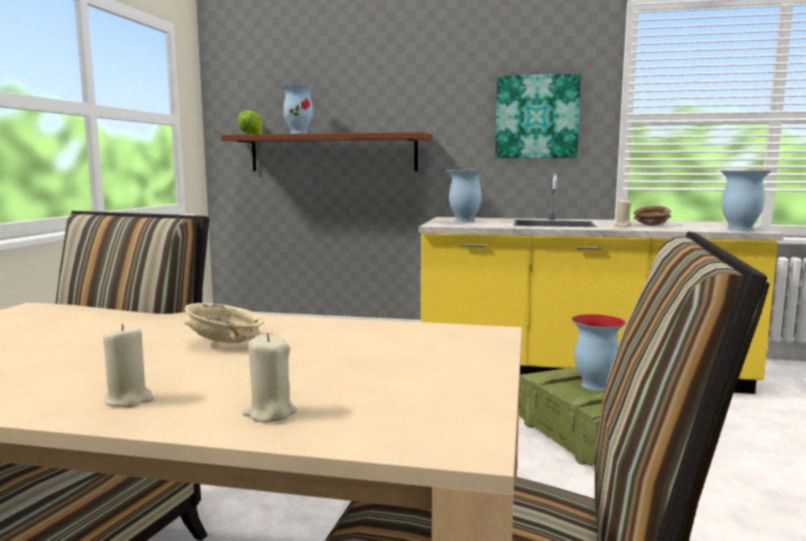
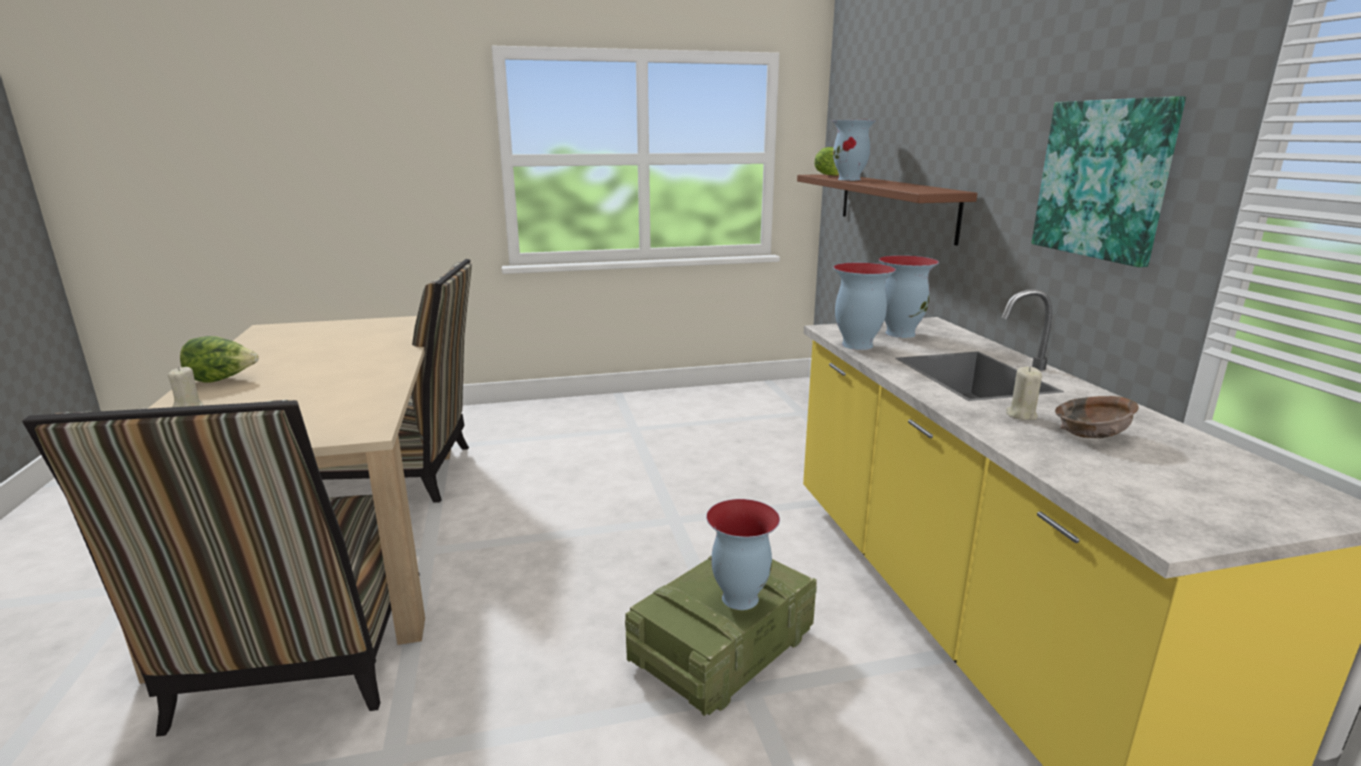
camera: 65 degrees right, 10 degrees up
beige candle [103,324,154,407] -> lettuce [180,336,259,382]
beige bowl [184,303,264,343] -> none
vase [720,170,772,231] -> vase moved to [833,263,896,350]

